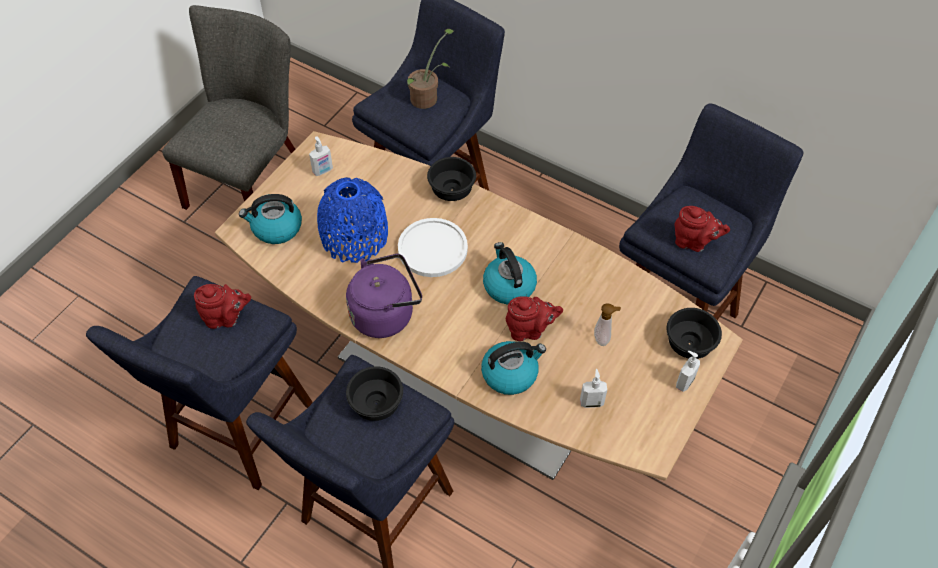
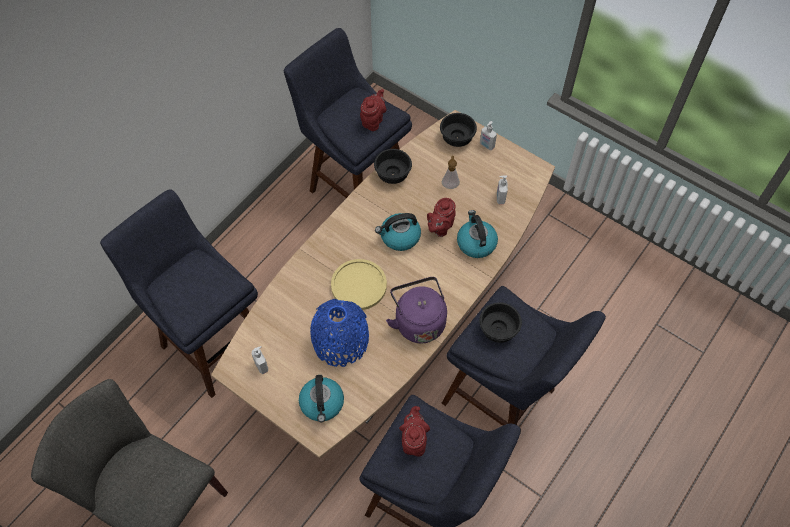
camera: 85 degrees left, 5 degrees up
white plate [398,218,468,277] -> yellow plate [331,259,387,310]
potted plant [407,29,454,109] -> none
black bowl [427,157,476,201] -> black bowl moved to [374,149,412,184]
red teapot [506,297,563,341] -> red teapot turned 150 degrees counterclockwise [427,198,456,237]

